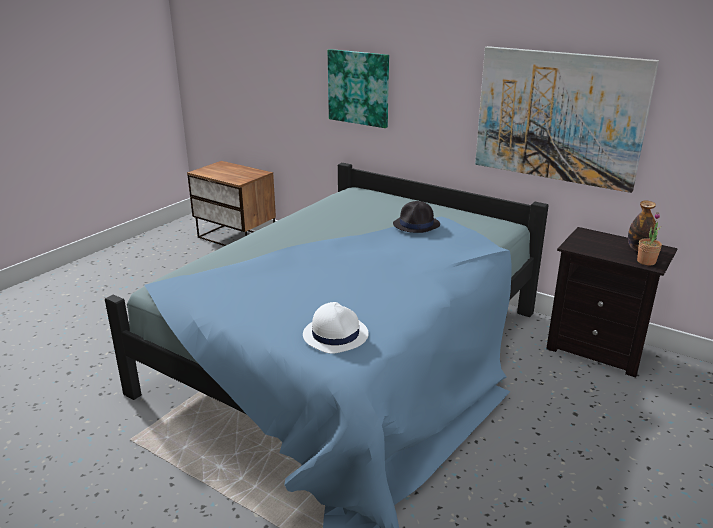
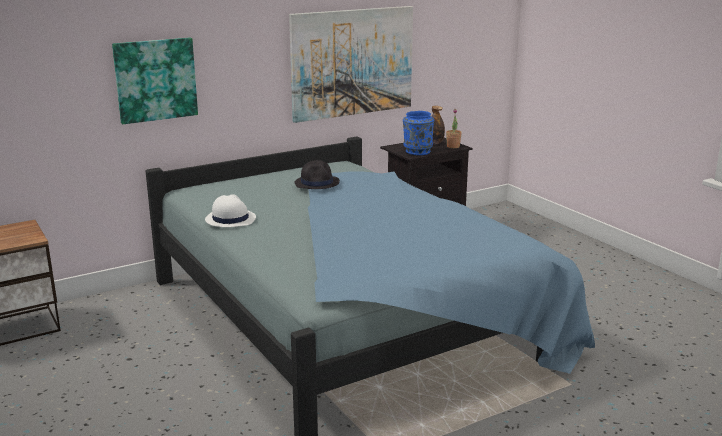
camera: 65 degrees left, 5 degrees down
white hat [303,302,369,354] -> white hat moved to [205,194,256,227]
none -> blue vase [403,111,434,155]

